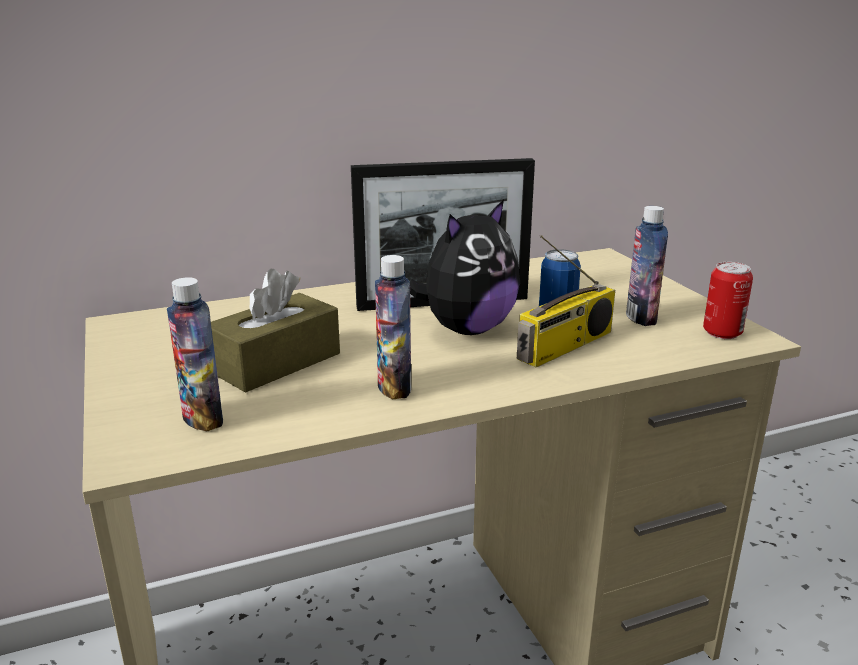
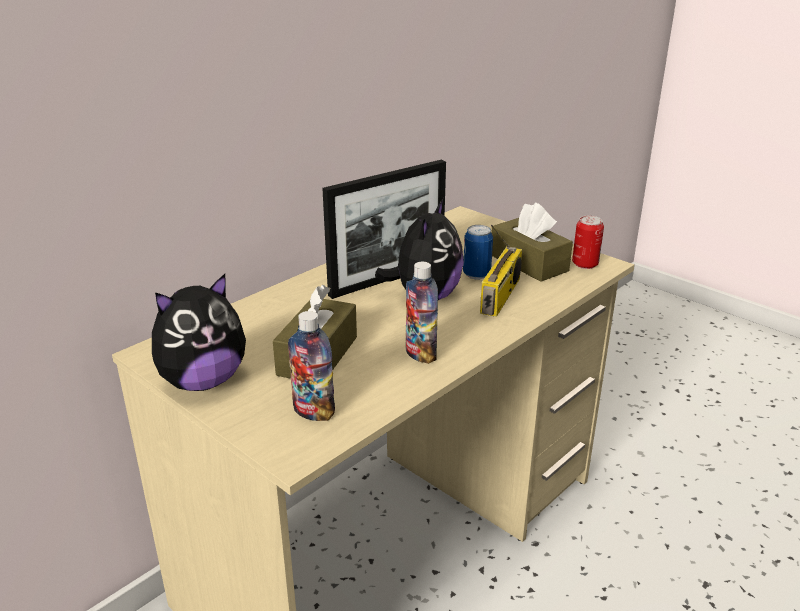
camera: 25 degrees left, 5 degrees up
bottle [626,206,668,326] -> brown tissue box [491,203,573,282]
none -> plush toy [152,274,246,391]

